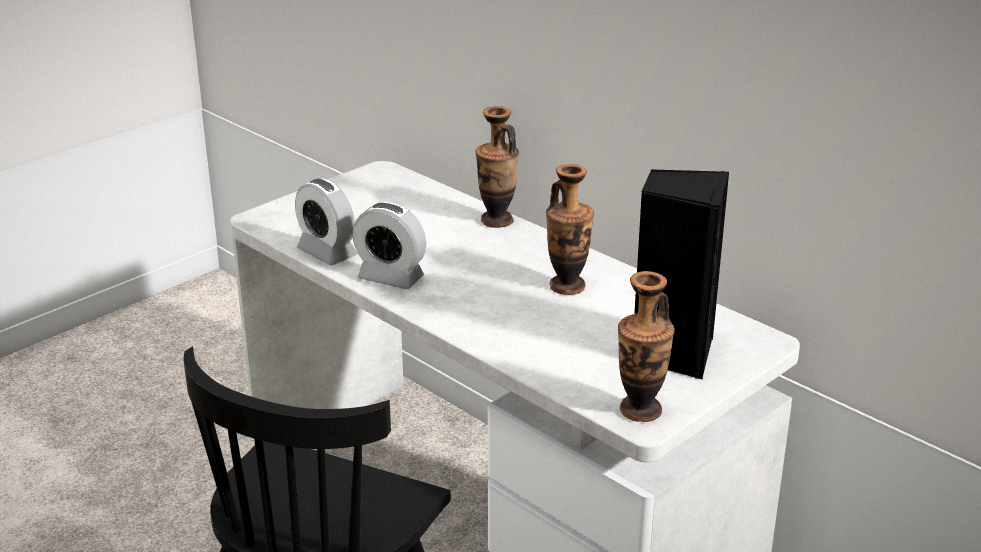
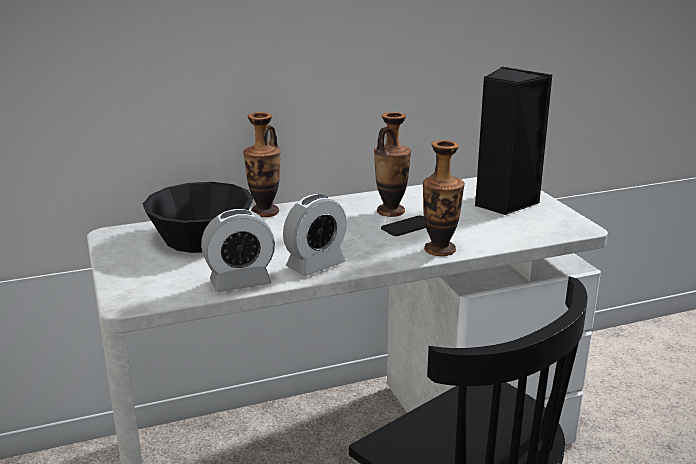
camera: 65 degrees left, 5 degrees down
vase [618,271,675,422] -> vase moved to [423,140,465,256]
none -> black bowl [143,182,254,253]
none -> phone [381,216,426,236]

